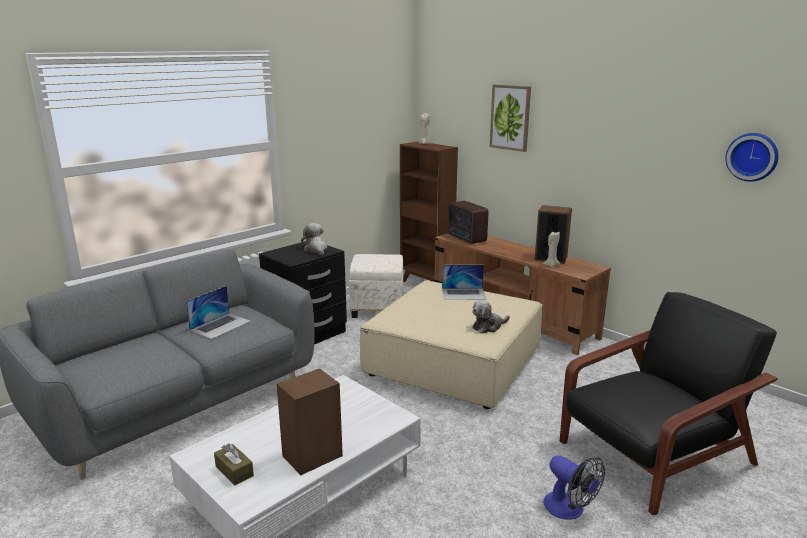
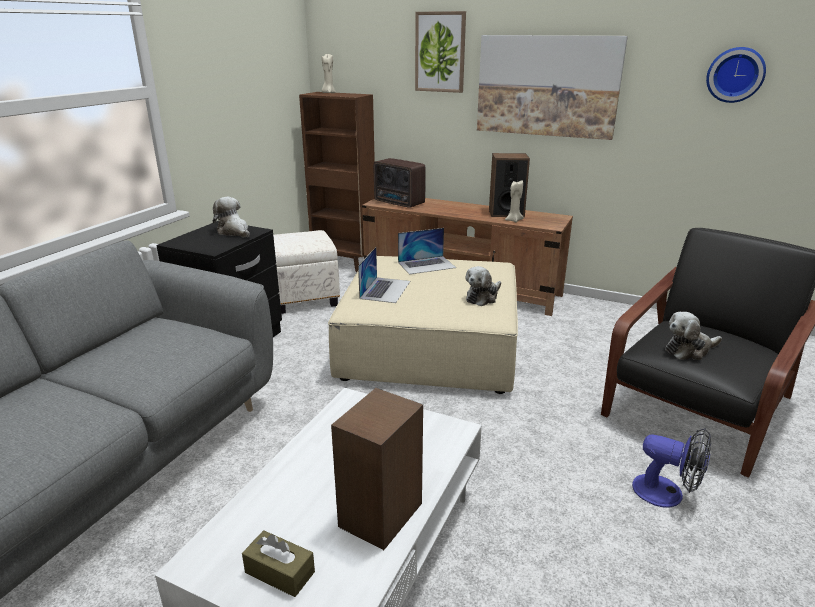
camera: 20 degrees left, 5 degrees up
laptop [186,286,251,339] -> laptop moved to [358,247,410,303]
none -> picture [477,35,628,140]
none -> plush toy [665,312,722,360]

